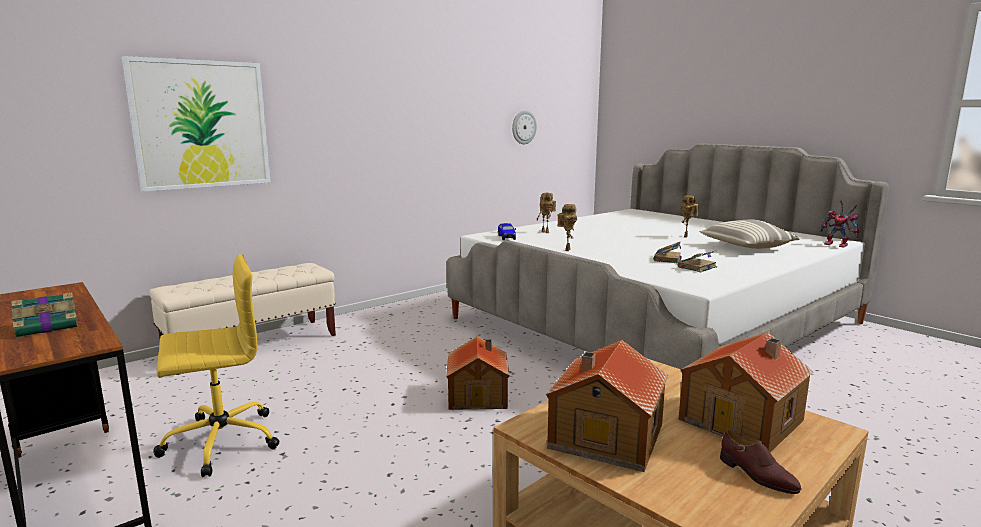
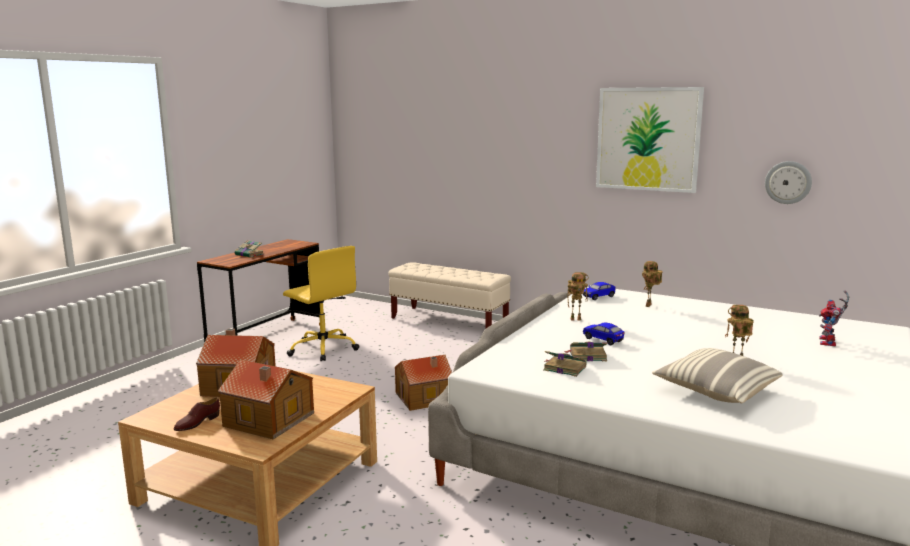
camera: 70 degrees right, 0 degrees up
picture [122,56,271,192] -> picture moved to [596,87,704,193]
toy robot [820,200,860,248] -> toy robot moved to [819,291,849,346]
none -> toy car [583,323,624,346]

